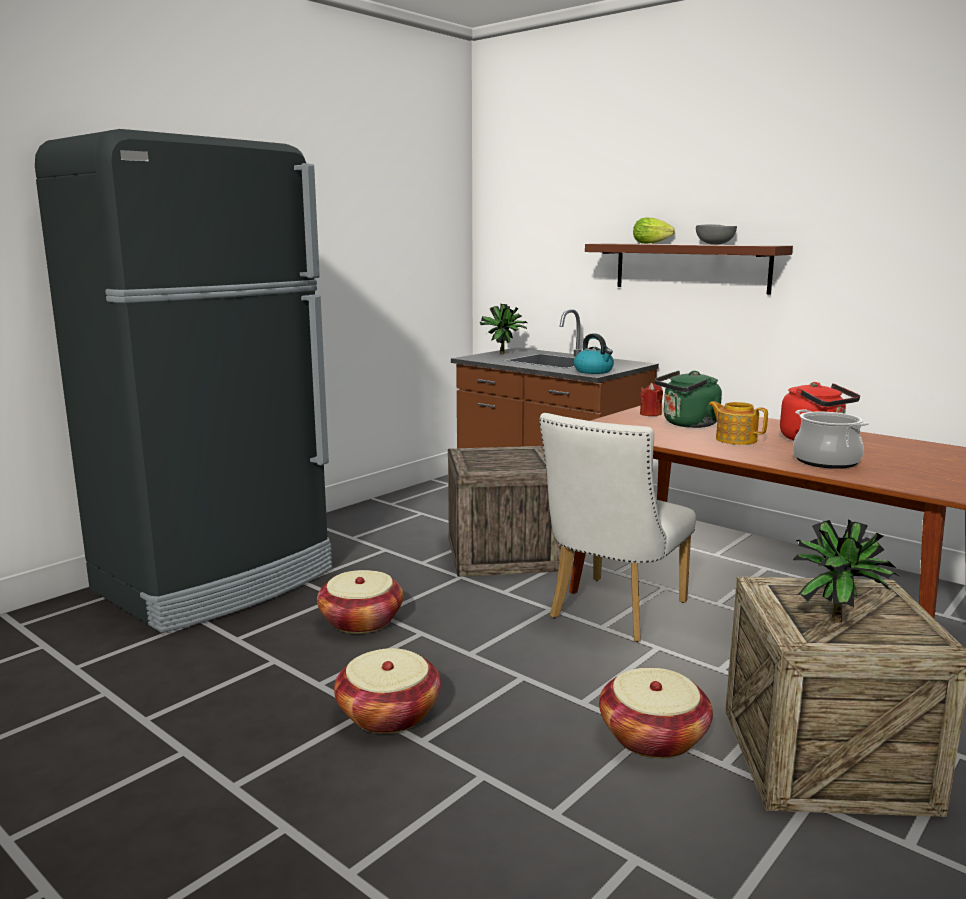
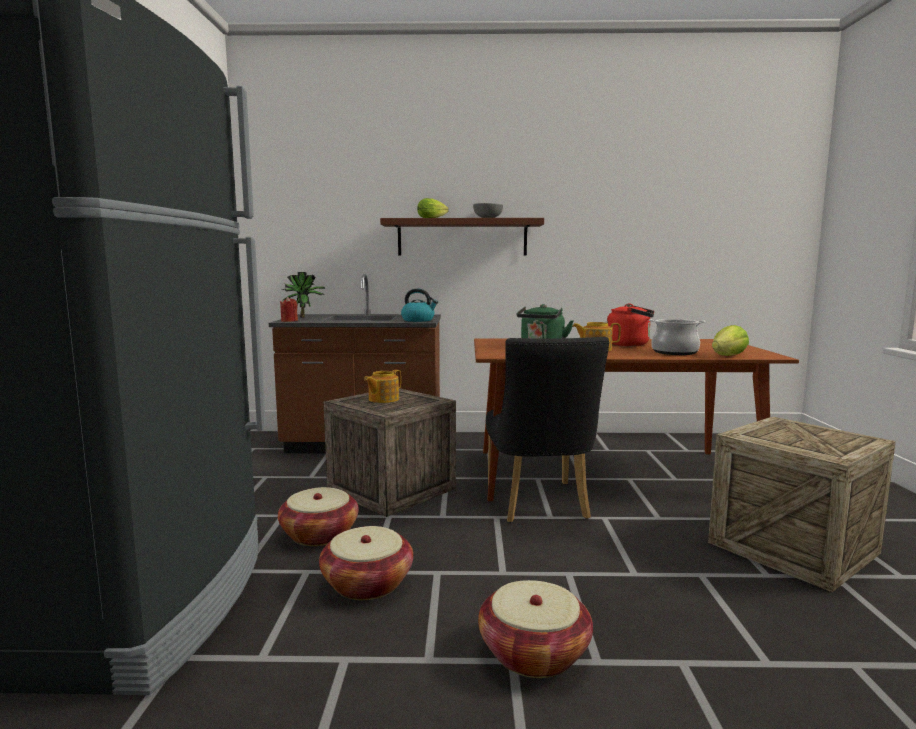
camera: 40 degrees left, 5 degrees down
white chair [540,413,696,642] -> black chair [486,337,609,523]
basket [599,668,713,759] -> basket moved to [278,487,359,546]
red candle [640,383,663,416] -> red candle moved to [280,297,298,322]
potted plant [793,519,897,623] -> none
none -> teapot [364,370,401,403]
none -> lettuce [712,325,749,356]

